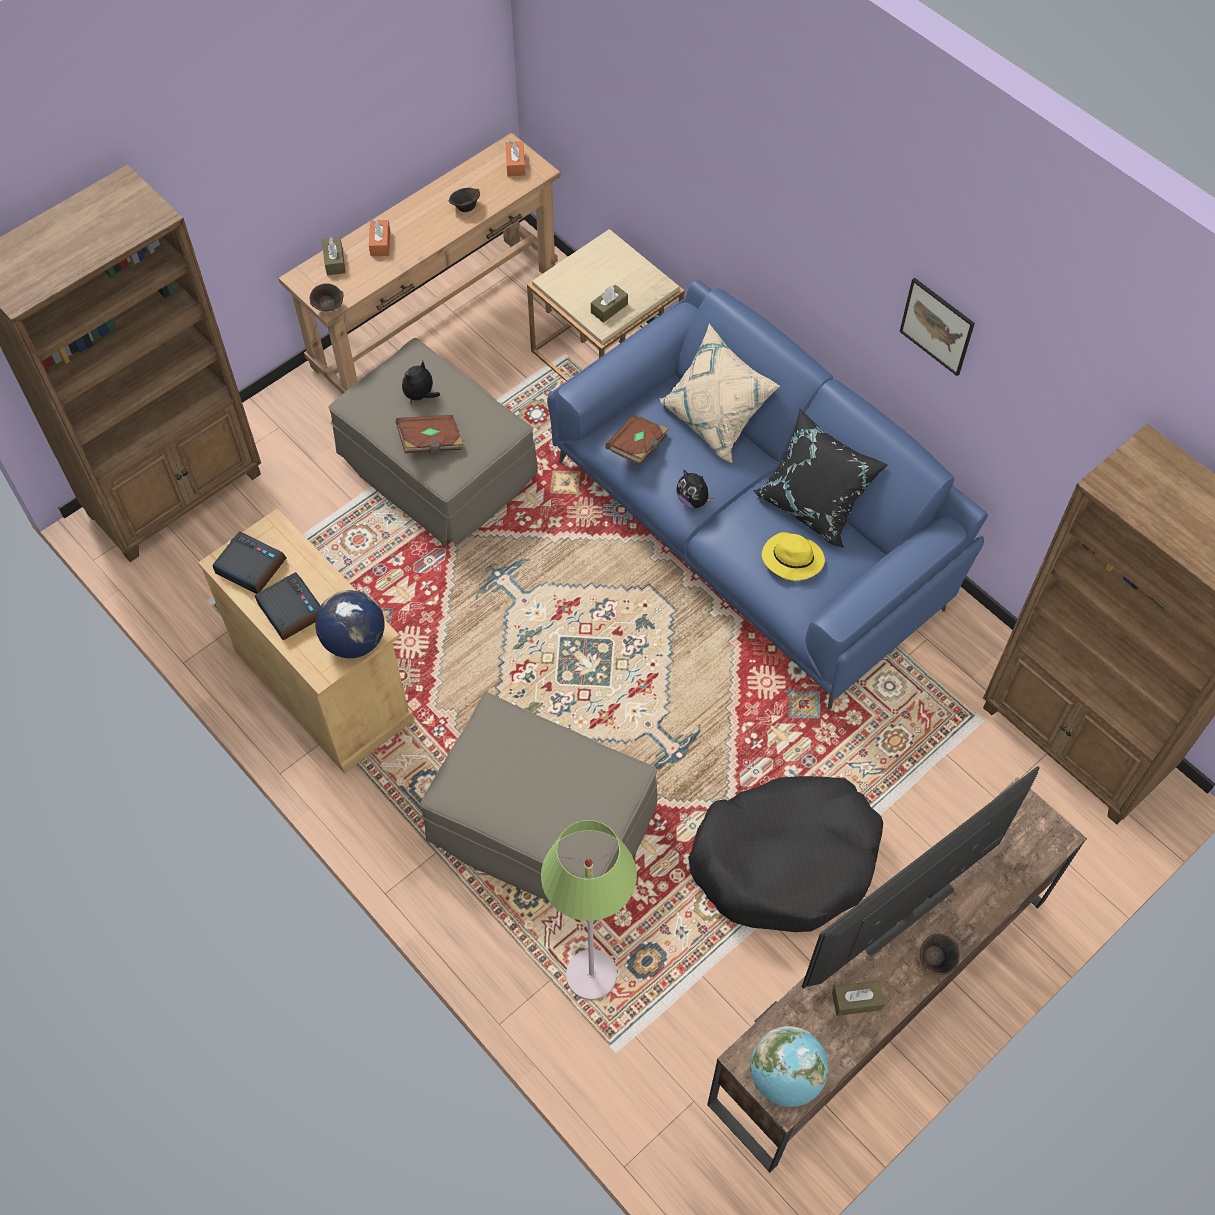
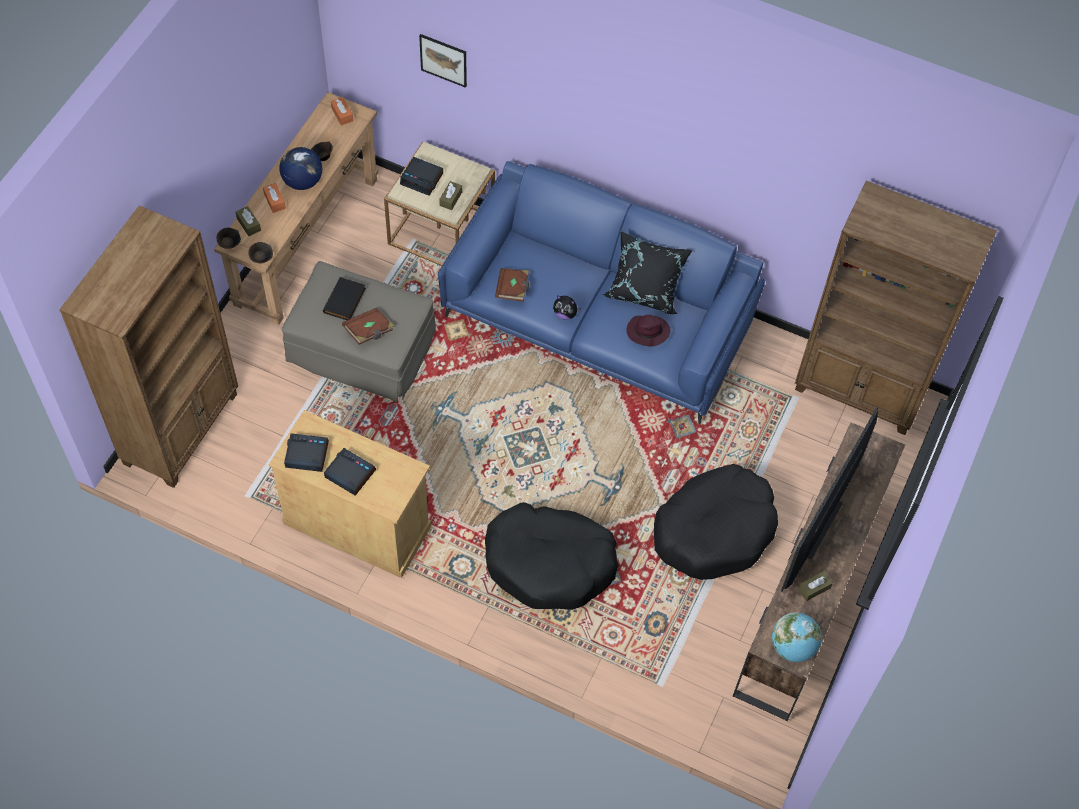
camera: 25 degrees left, 0 degrees up
globe [315,590,385,658] -> globe moved to [279,147,322,190]
plush toy [402,361,440,404] -> black book [323,277,366,320]
beige ottoman [420,692,658,901] -> black dog bed [485,502,619,610]
green floor lamp [541,820,637,1000] -> none
beige pillow [659,324,780,463] -> none
yellow hat [762,532,825,581] -> purple hat [627,315,670,347]
picture [900,278,975,376] -> picture moved to [419,34,467,88]
brown bowl [920,934,959,975] -> brown bowl moved to [216,228,241,249]
none -> alarm clock [400,157,443,196]

